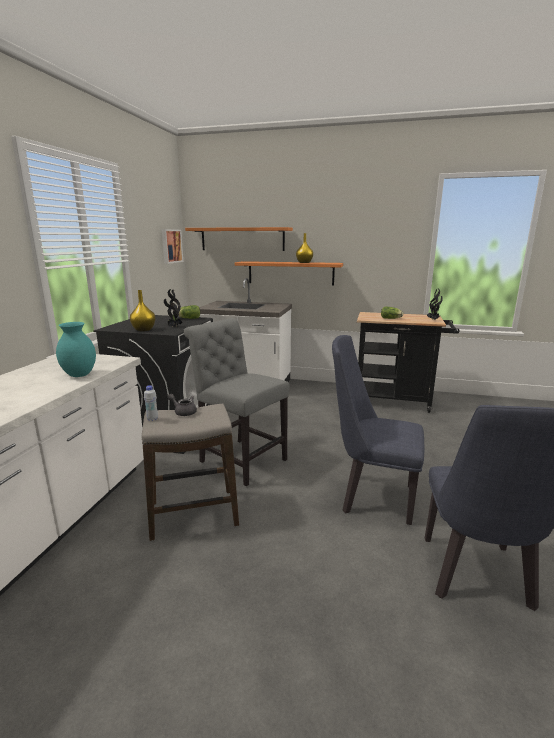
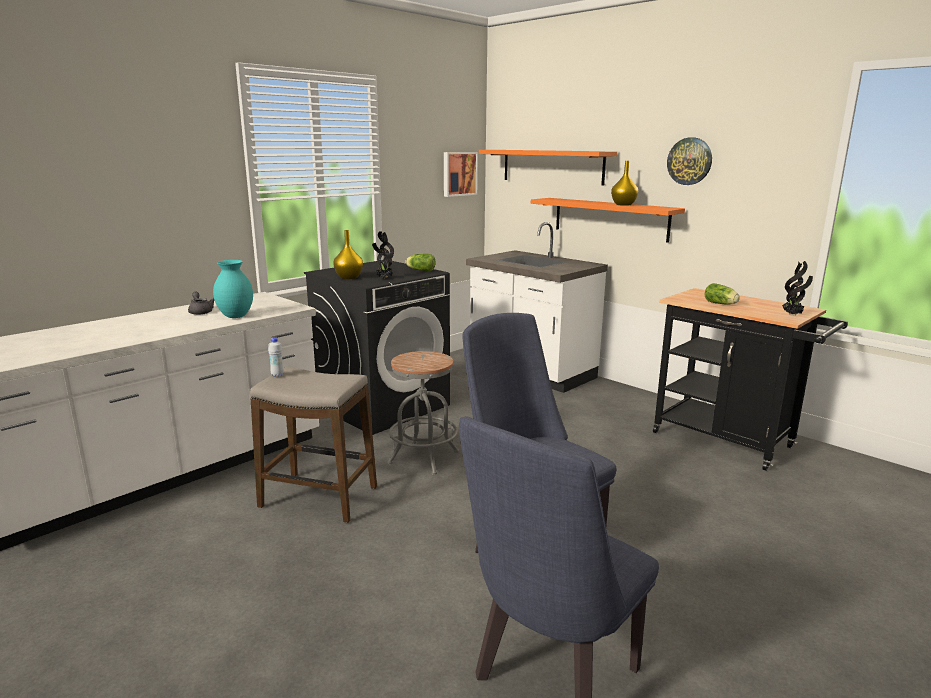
camera: 30 degrees right, 0 degrees up
grey teapot [168,394,197,416] -> grey teapot moved to [188,292,214,315]
grey chair [184,318,290,486] -> grey stool [388,351,459,475]
none -> wall clock [667,137,712,185]

